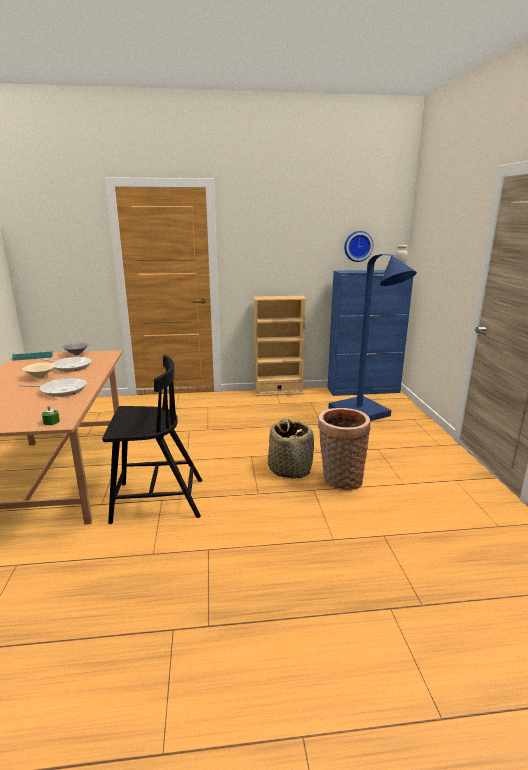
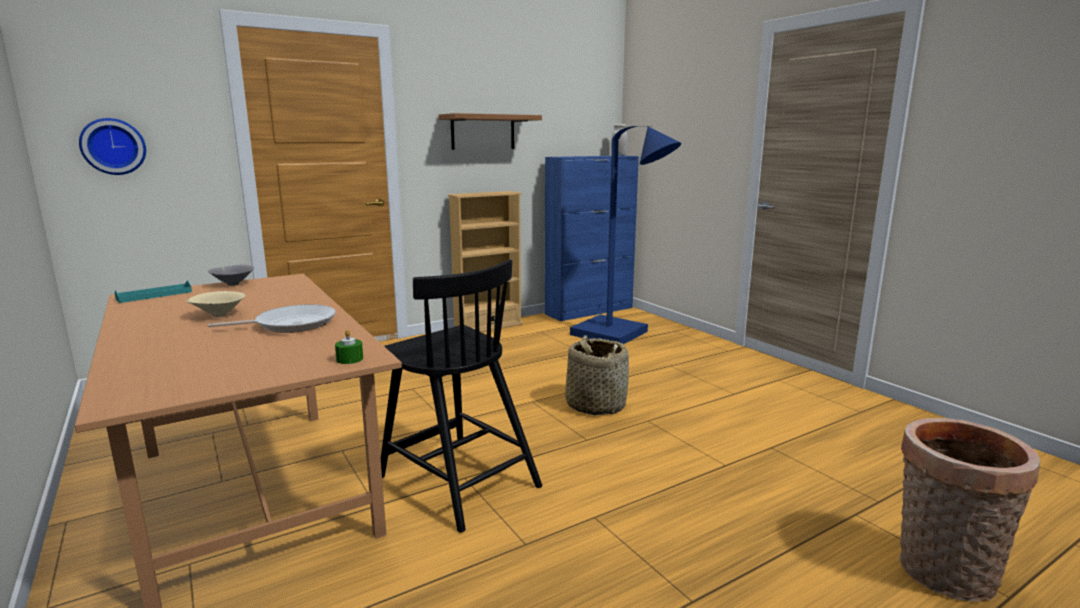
camera: 25 degrees left, 5 degrees down
frying pan [41,357,92,372] -> none
black chair [102,355,202,524] -> black chair turned 75 degrees clockwise [381,259,542,533]
basket [318,408,371,491] -> basket moved to [899,418,1040,602]
wall clock [344,231,373,262] -> wall clock moved to [79,118,146,175]
none -> shelf [439,113,542,150]

